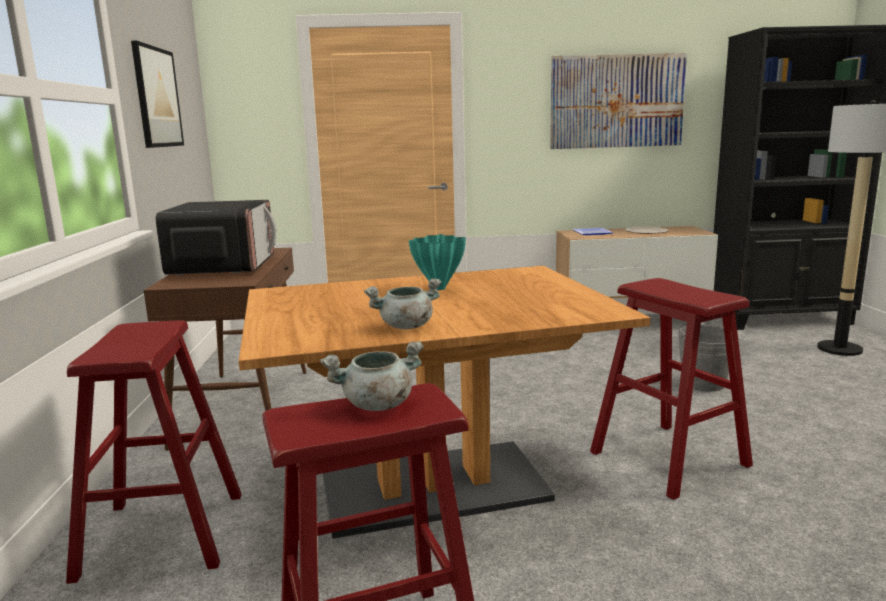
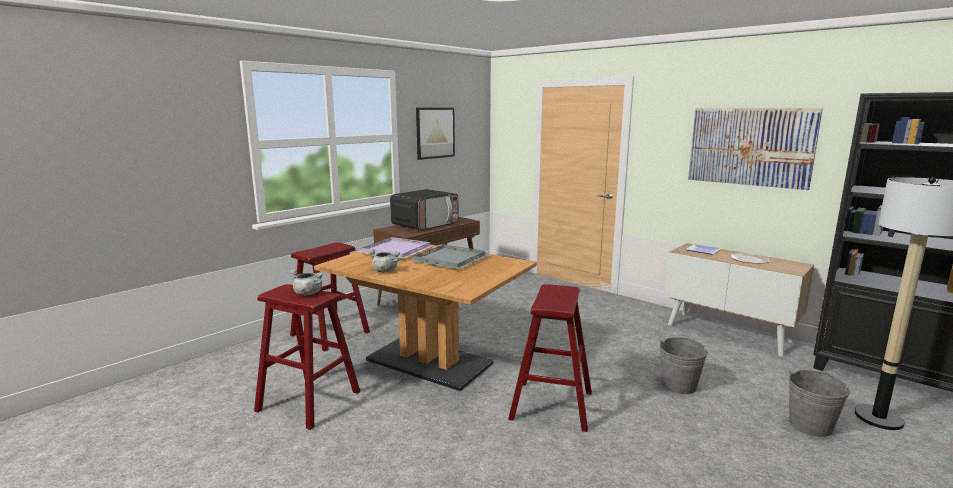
camera: 45 degrees right, 0 degrees up
turquoise vase [409,234,466,290] -> grey tray [410,245,490,270]
none -> purple tray [358,237,435,260]
none -> grey bucket [789,370,850,437]

